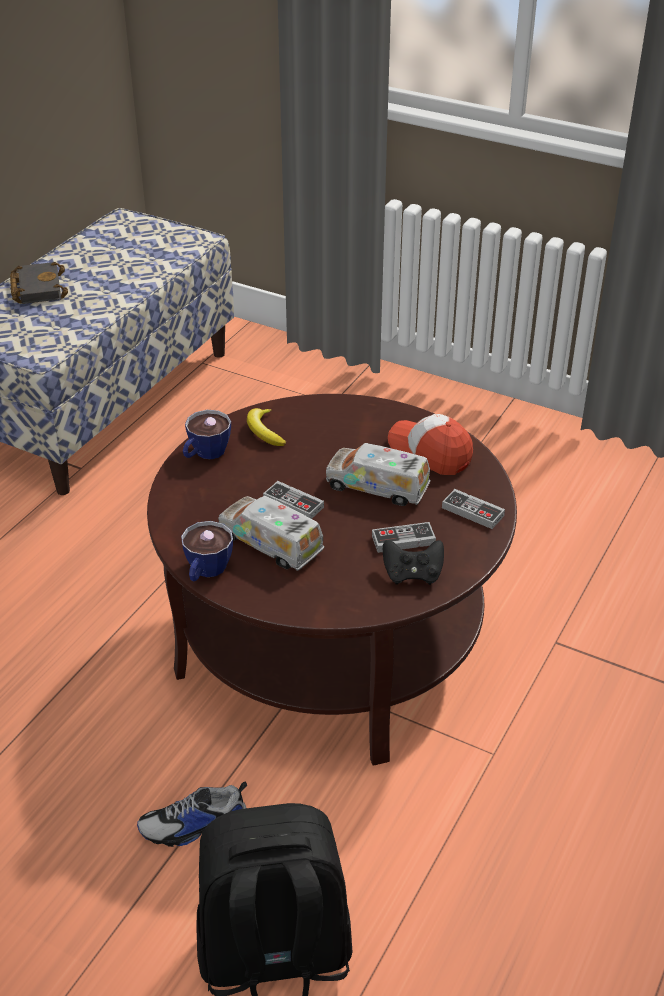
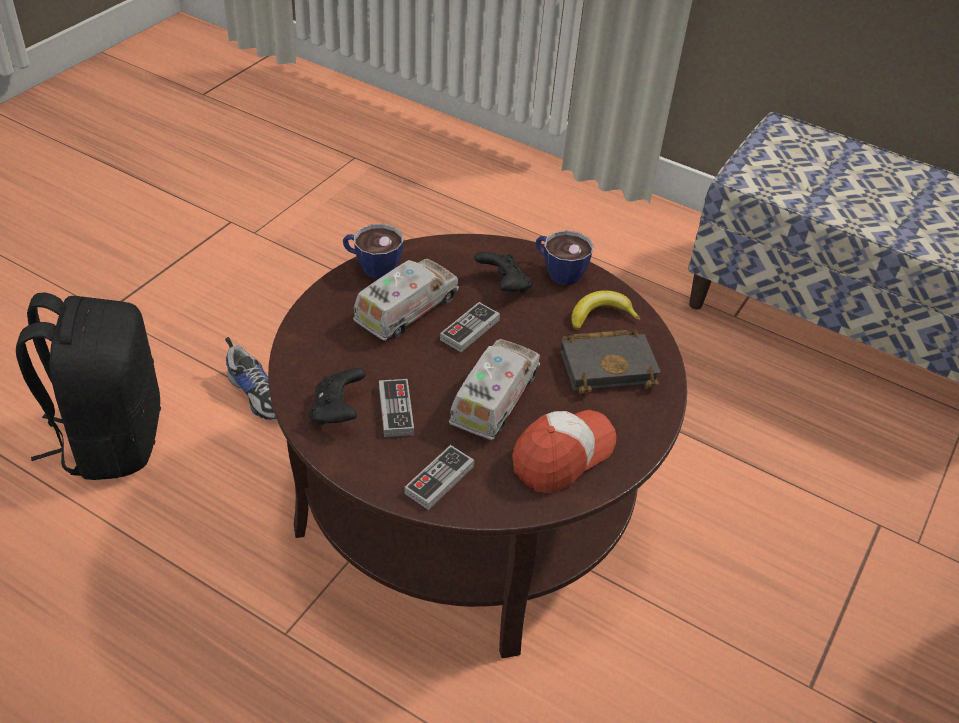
camera: 90 degrees right, 5 degrees up
black book [10,262,68,304] -> black book moved to [560,330,661,394]
shoe [137,782,247,847] -> shoe turned 150 degrees clockwise [225,337,276,420]
none -> black game controller [474,252,532,293]

